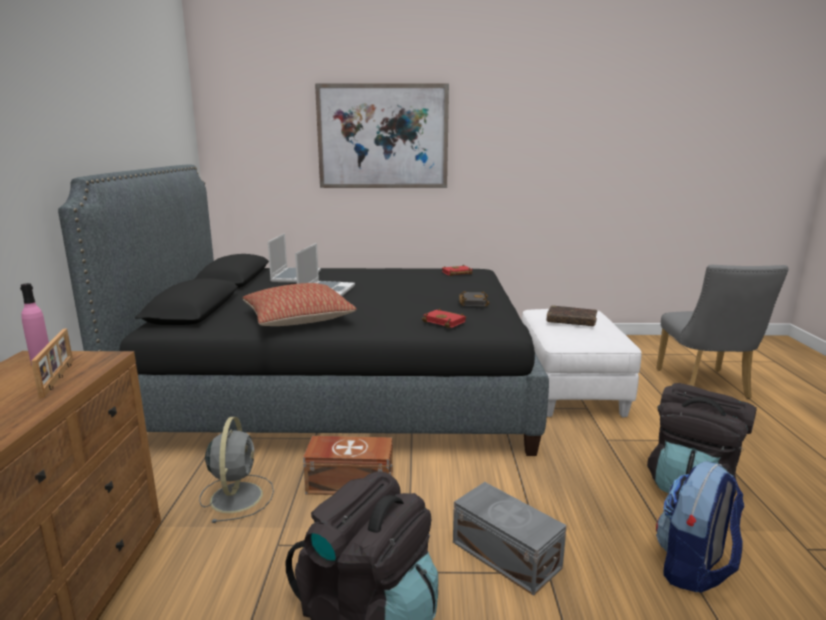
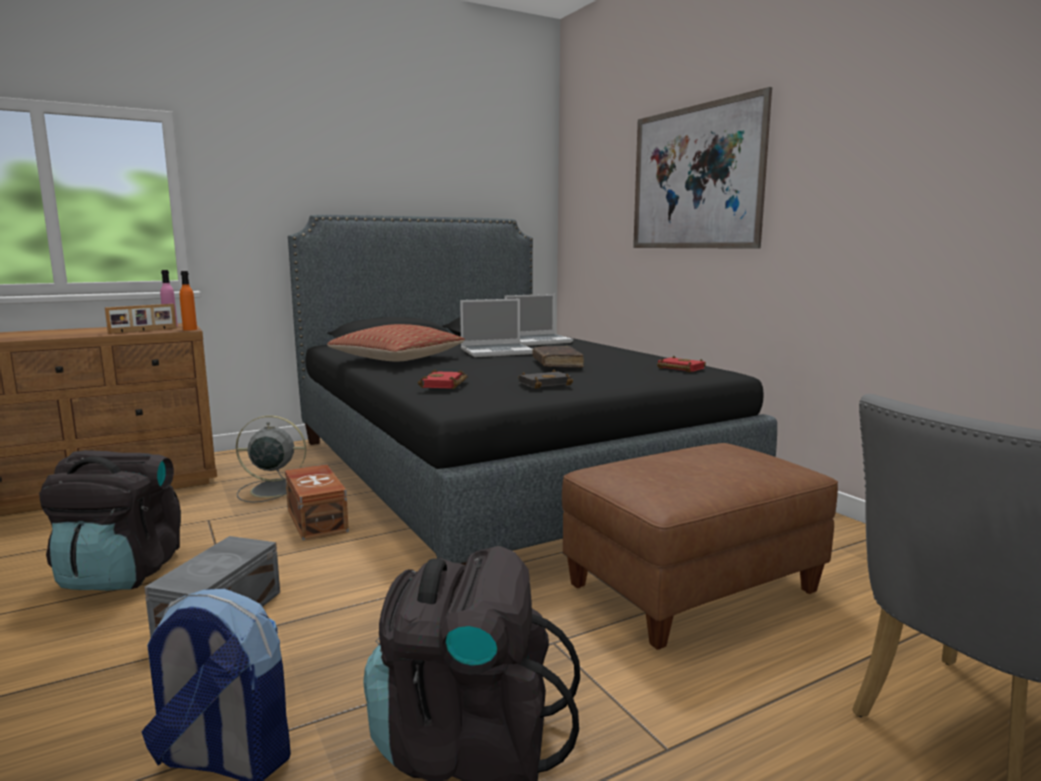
camera: 60 degrees right, 5 degrees down
grey fan [199,417,274,523] -> grey fan turned 150 degrees counterclockwise [236,415,306,502]
white ottoman [521,309,642,418] -> brown ottoman [562,443,838,650]
brown book [547,306,597,326] -> brown book moved to [532,346,584,368]
none -> orange bottle [180,271,197,331]

